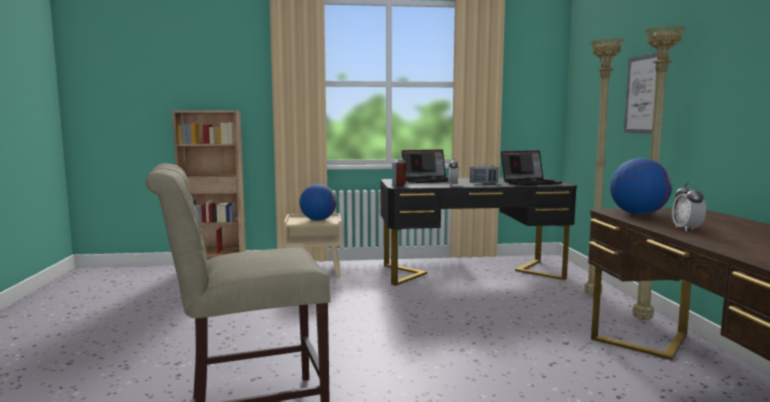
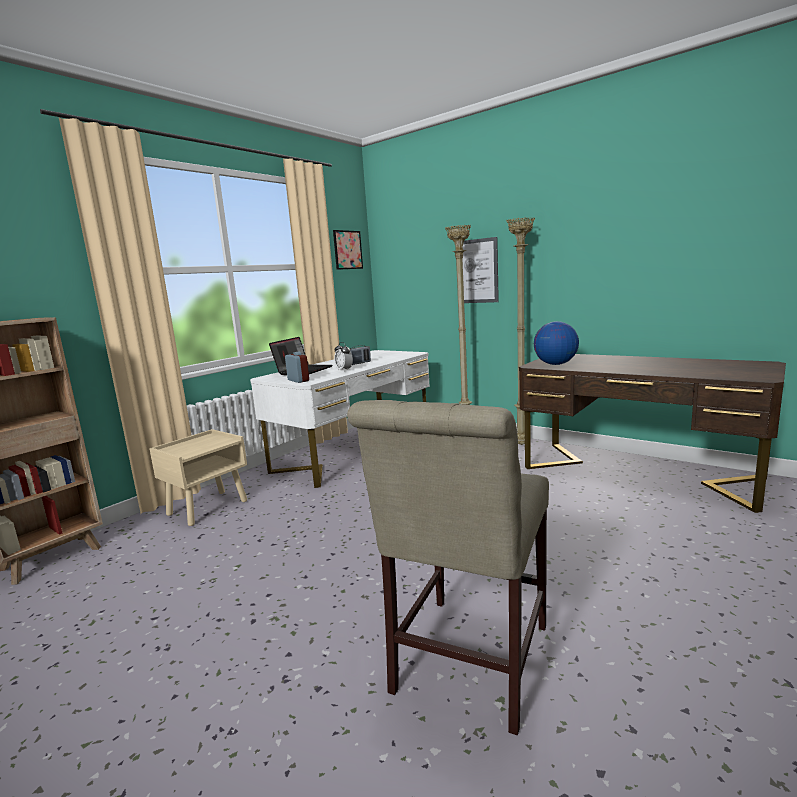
camera: 45 degrees left, 5 degrees up
globe [299,184,336,221] -> none
black desk [380,177,577,286] -> white desk [250,350,430,488]
laptop [501,151,562,186] -> none
alarm clock [672,182,706,232] -> none
none -> picture [333,230,363,270]

